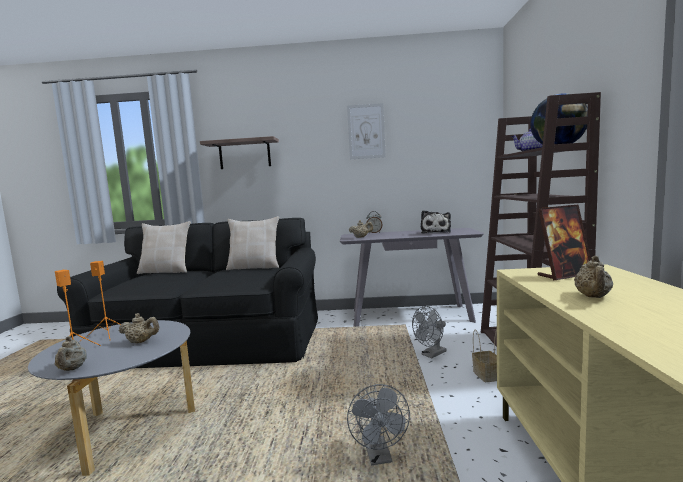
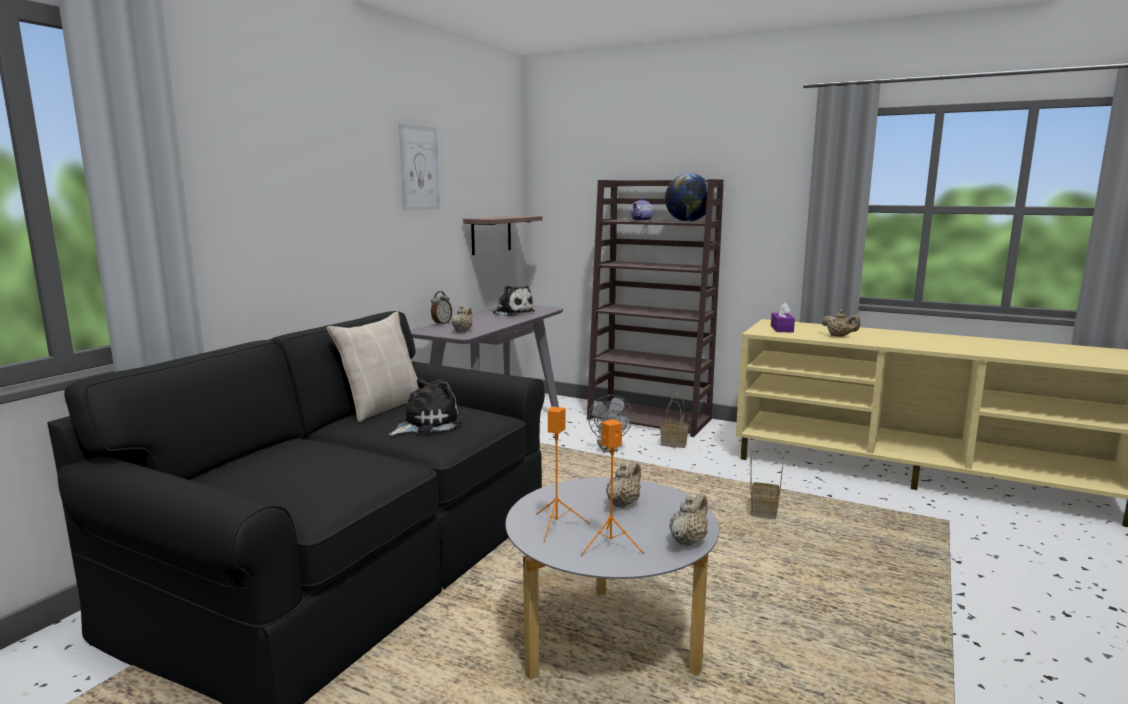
camera: 65 degrees left, 5 degrees up
beige teapot [55,336,87,371] -> beige teapot turned 60 degrees counterclockwise [669,493,708,547]
beige pillow [137,221,191,274] -> none
shelf [200,136,279,169] -> shelf moved to [463,216,543,255]
grey fan [347,384,410,465] -> basket [750,453,784,519]
picture frame [538,205,591,280] -> purple tissue box [771,302,795,332]
none -> plush toy [389,378,462,436]

